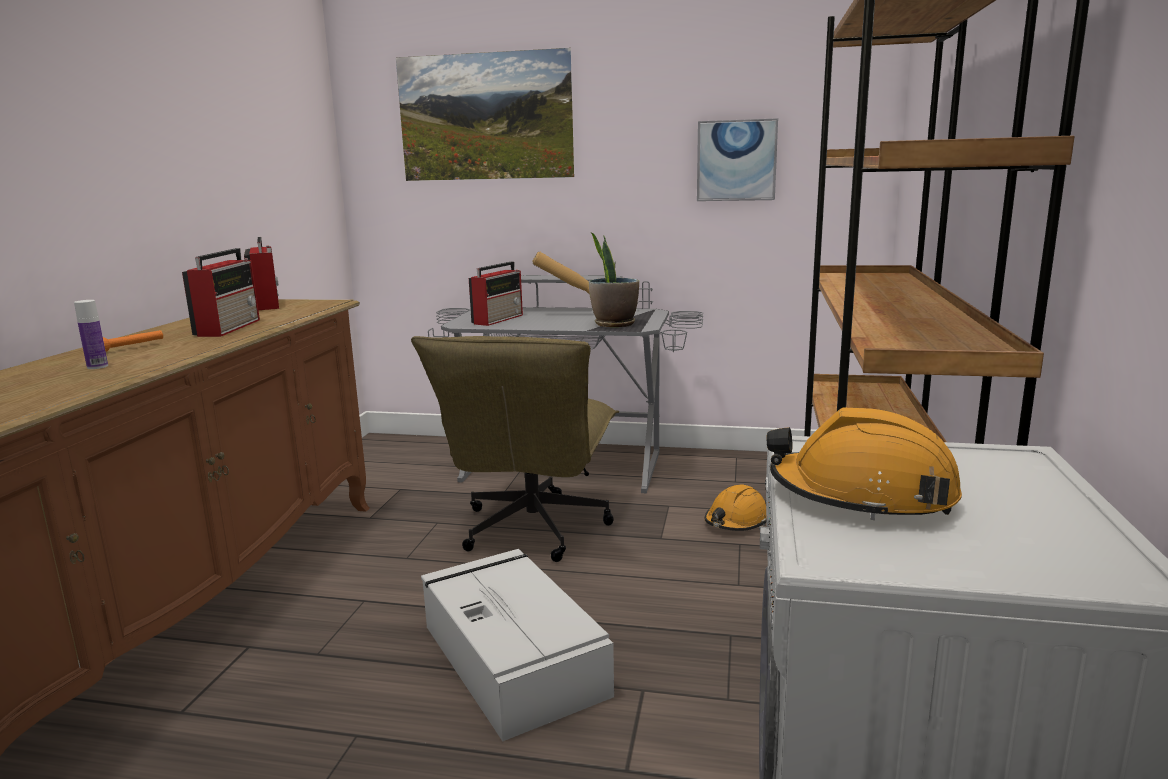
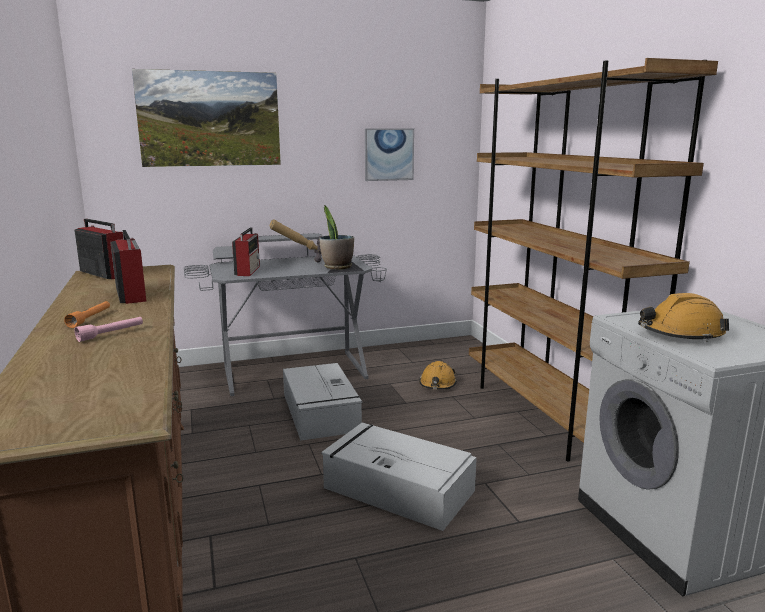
camera: 30 degrees left, 0 degrees up
bottle [74,300,108,369] -> pink flashlight [74,317,143,342]
beige office chair [411,336,619,562] -> grey storage box [283,363,362,441]

